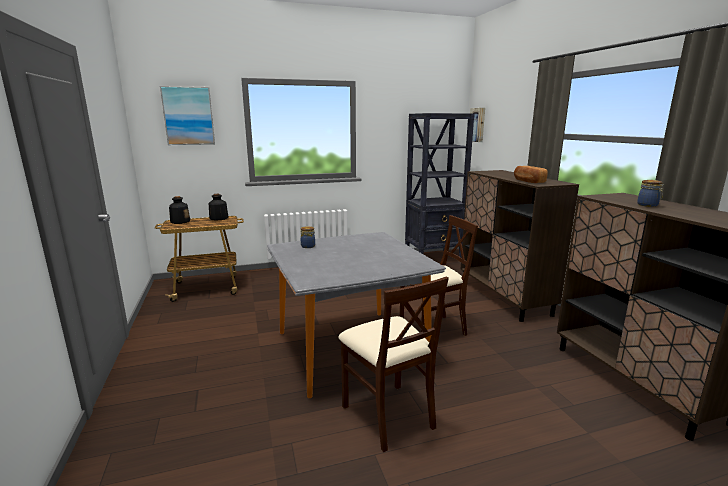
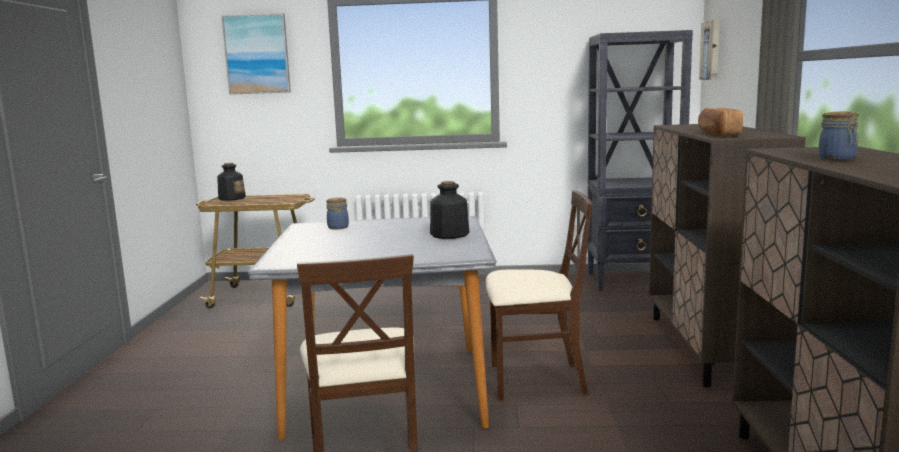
camera: 20 degrees right, 5 degrees down
bottle [209,194,228,221] -> bottle moved to [430,181,470,239]

